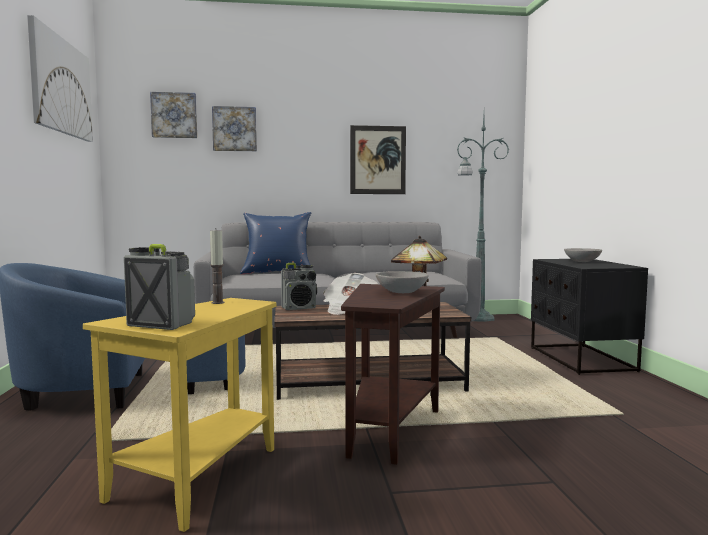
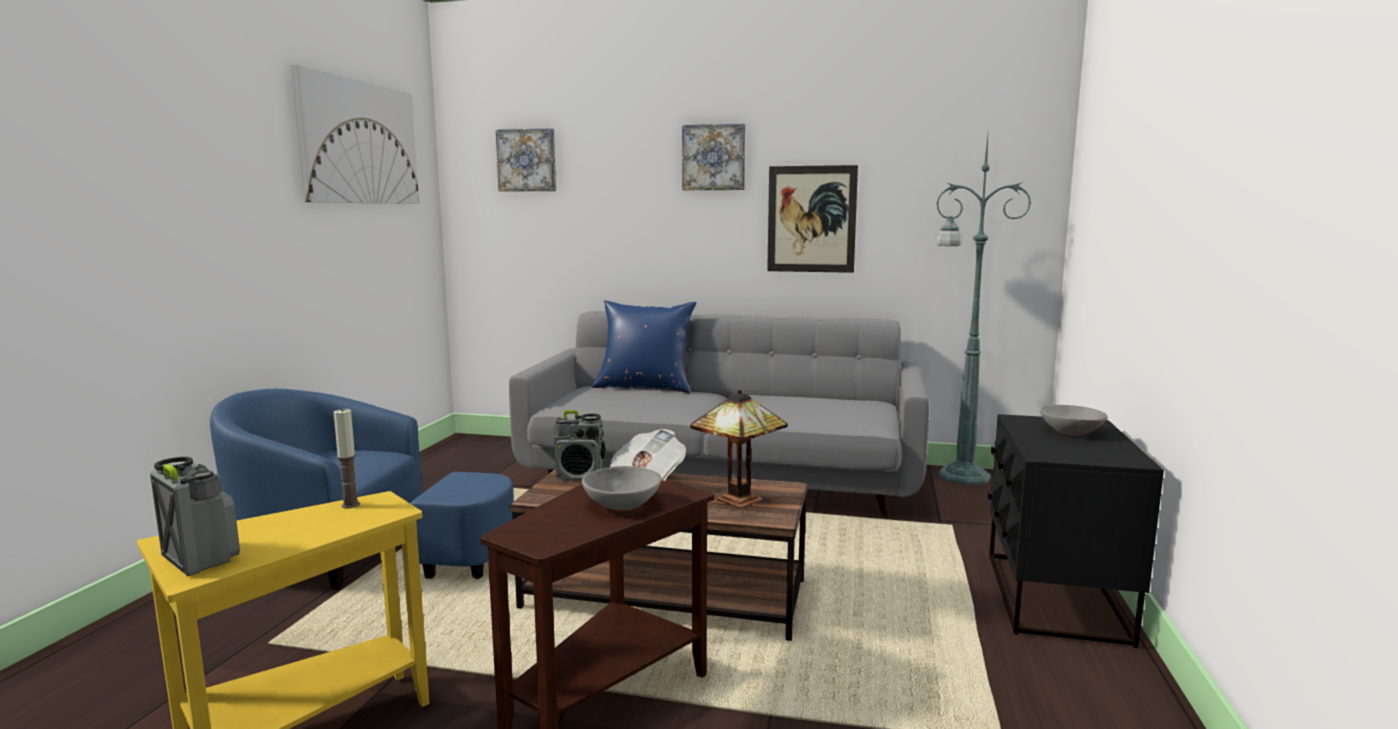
camera: 20 degrees right, 5 degrees up
picture [212,106,257,151] -> picture moved to [682,124,745,190]

